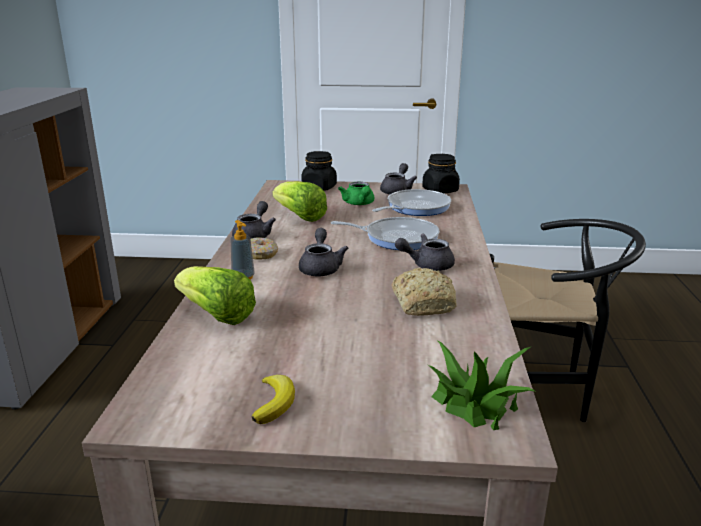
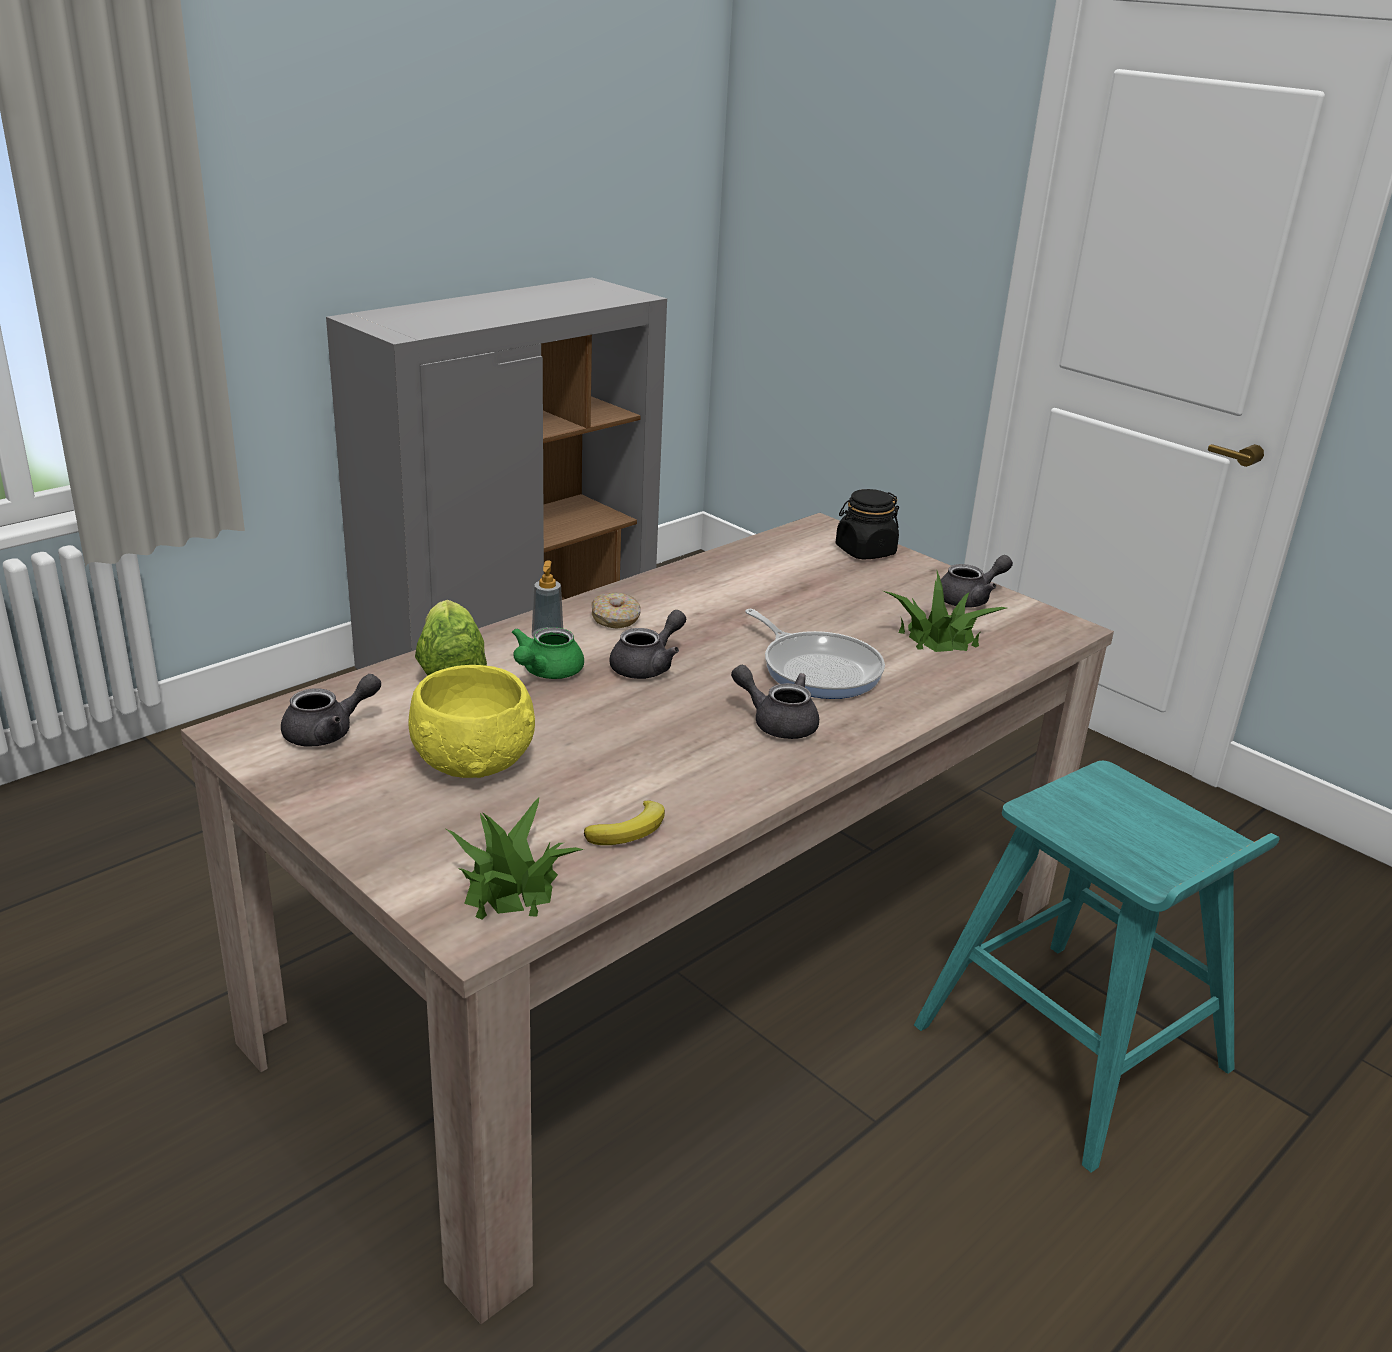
camera: 40 degrees right, 5 degrees up
grey teapot [232,201,276,239] -> grey teapot moved to [281,674,381,747]
banana [251,375,295,424] -> banana moved to [584,800,665,845]
lettuce [273,181,327,222] -> none
green teapot [338,182,374,205] -> green teapot moved to [512,627,584,679]
frying pan [372,189,451,216] -> potted plant [884,569,1007,652]
bread [392,268,457,316] -> none
black jar [422,154,460,194] -> none
black chair [490,219,646,422] -> turquoise stool [914,761,1280,1173]
none -> yellow bowl [408,665,535,778]

